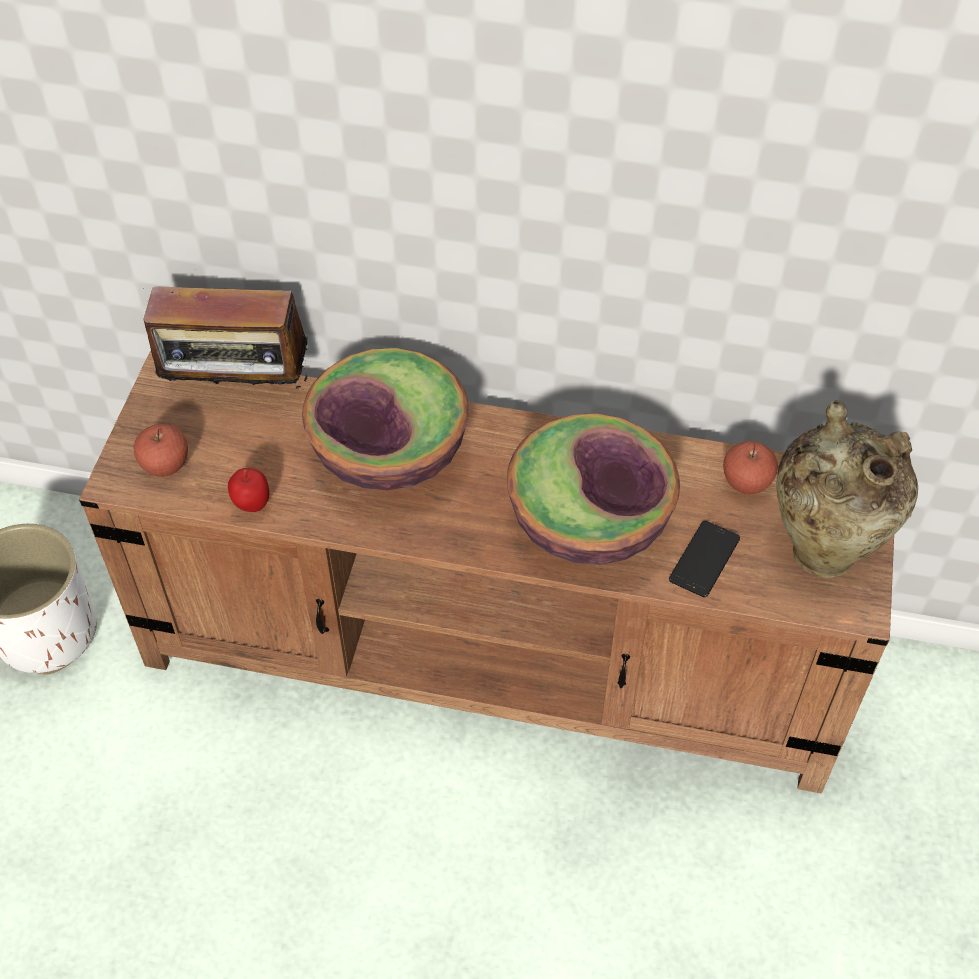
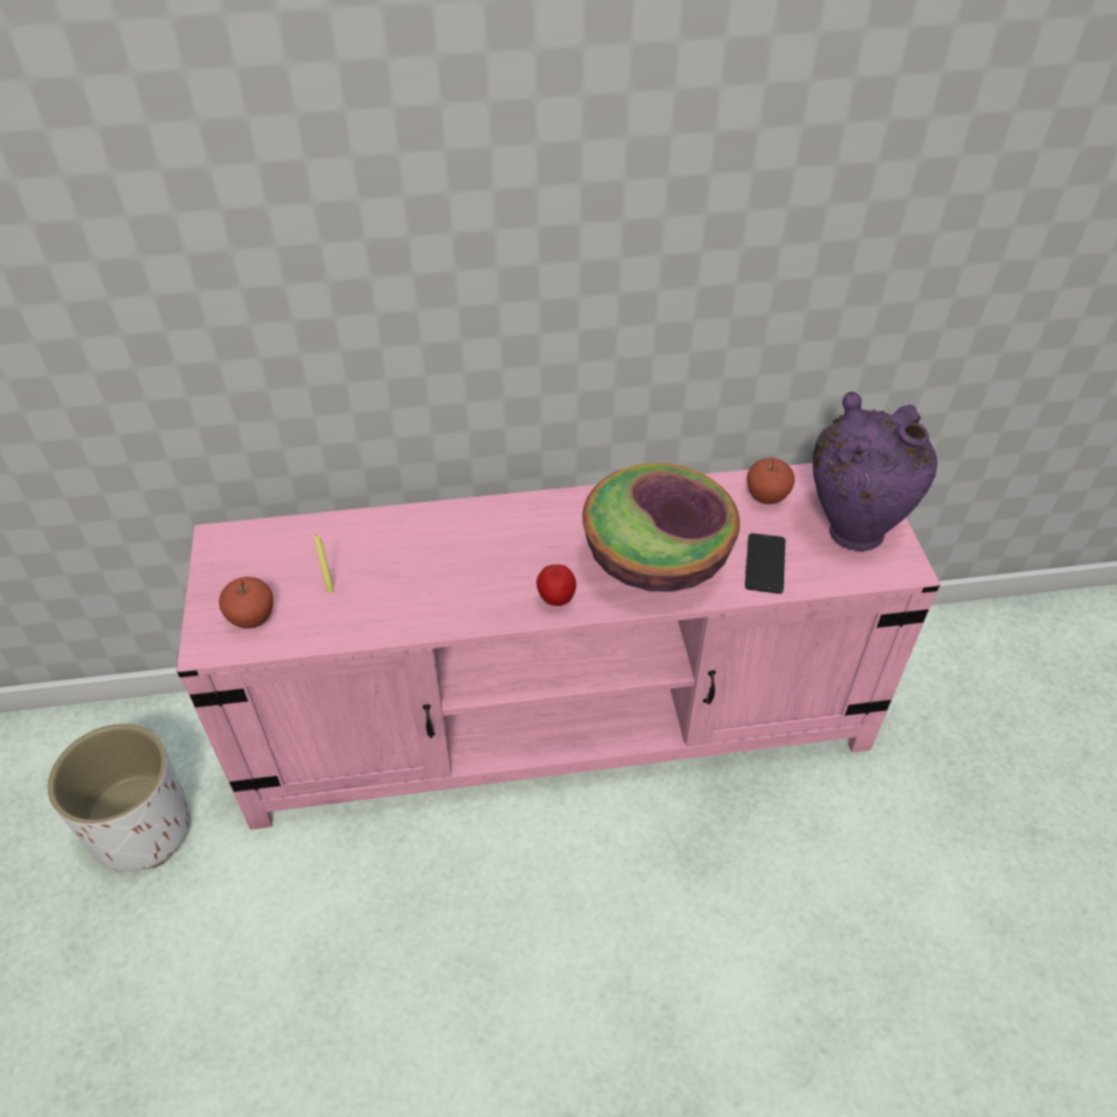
camera: 20 degrees left, 5 degrees down
brown tv stand [79,351,894,794] -> pink tv stand [177,463,940,830]
radio [143,269,308,408] -> none
apple [228,468,269,512] -> apple moved to [536,564,576,606]
bowl [302,348,469,490] -> none
beige vase [776,401,918,578] -> purple vase [813,392,937,551]
none -> yellow candle [314,535,334,593]

